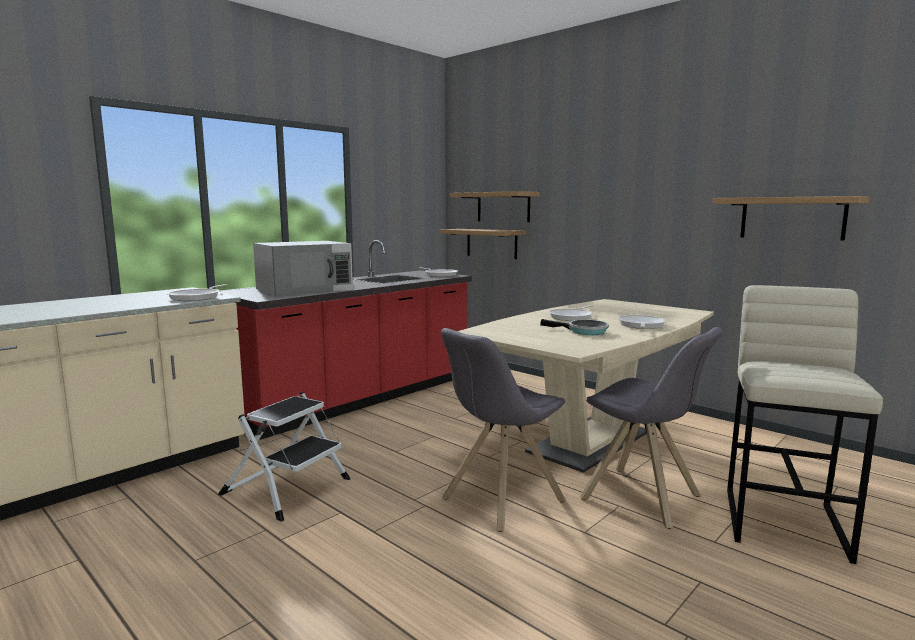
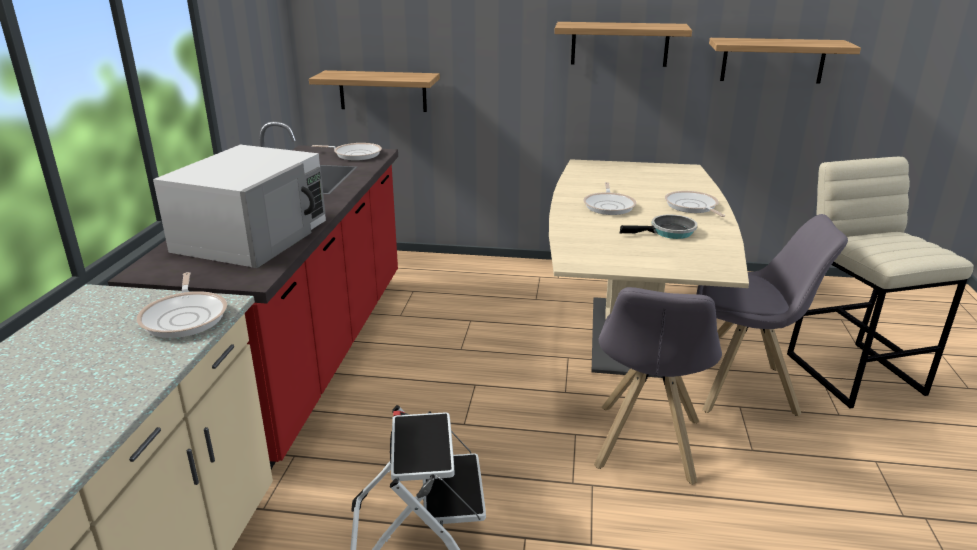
camera: 35 degrees left, 15 degrees up
shelf [449,191,540,222] -> shelf moved to [554,22,692,67]

